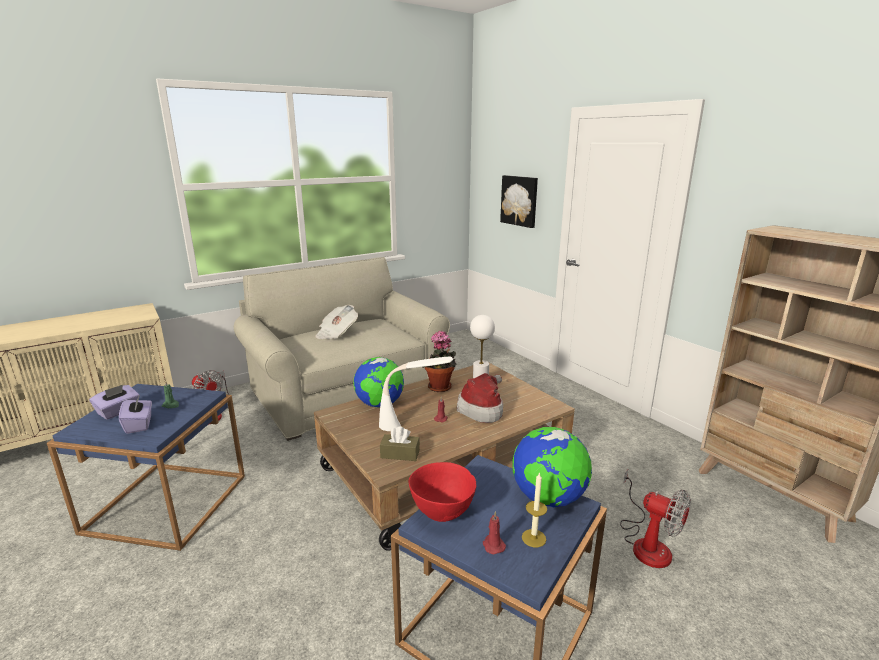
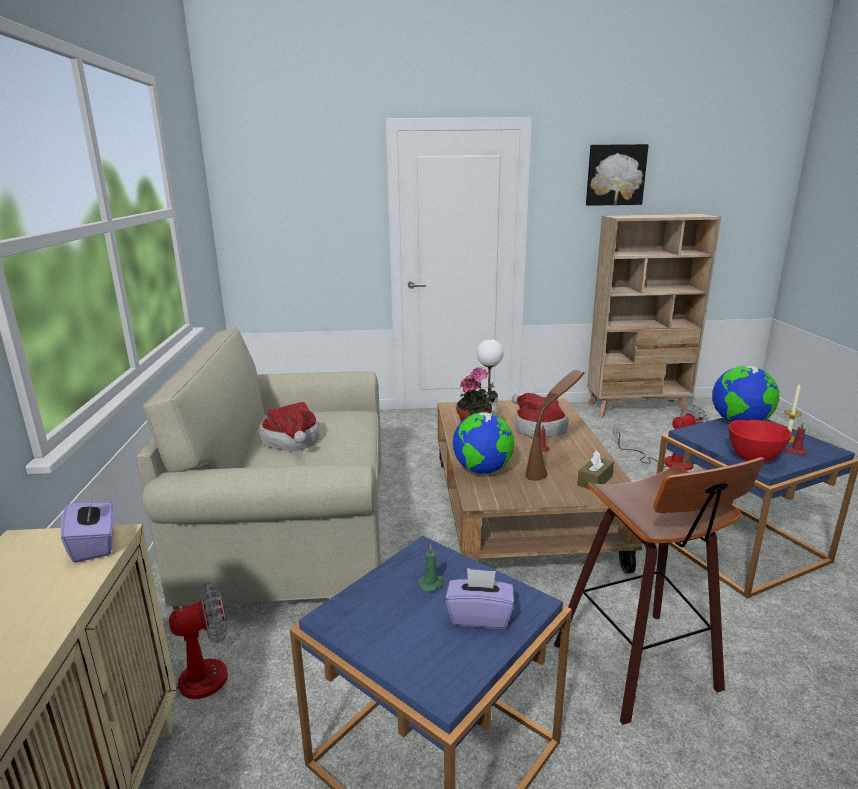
camera: 60 degrees left, 0 degrees up
purple tissue box [89,385,140,420] -> purple tissue box moved to [61,493,114,563]
newspaper [315,305,358,339] -> hat [259,402,319,451]
white table lamp [379,356,453,431] -> brown table lamp [526,370,584,481]
picture [500,175,538,228] -> picture moved to [586,144,649,206]
none -> stool [554,457,765,725]

